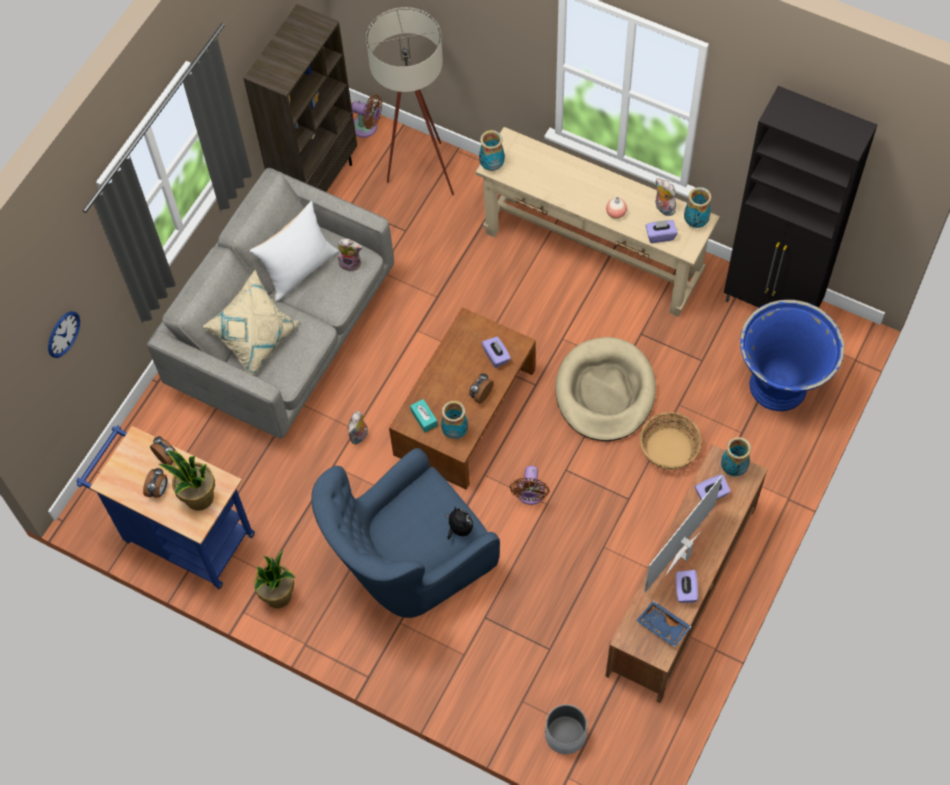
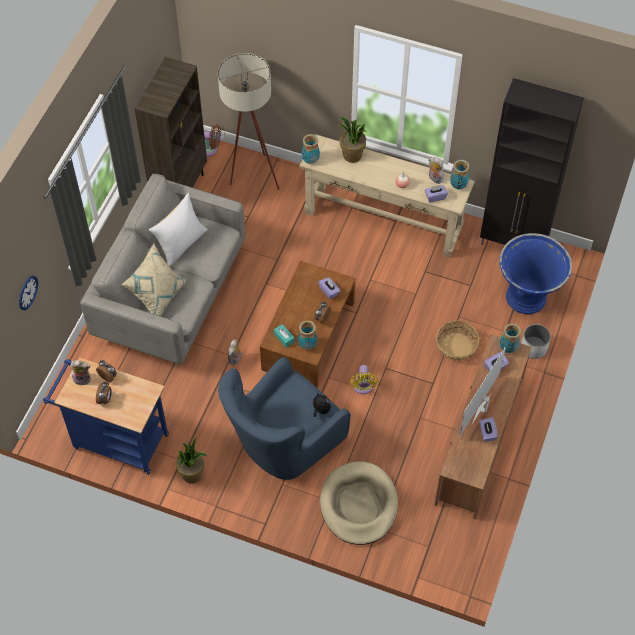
camera: 10 degrees left, 5 degrees down
potted plant [159,450,215,511] -> potted plant moved to [338,117,367,163]
plush toy [337,238,362,271] -> plush toy moved to [70,360,91,386]
brown fan [510,466,549,505] -> yellow fan [350,365,378,394]
white planter [545,704,587,754] -> white planter moved to [521,324,551,359]
beige dog bed [555,337,656,441] -> beige dog bed moved to [320,461,398,545]
blue tray [636,601,692,647] -> none

